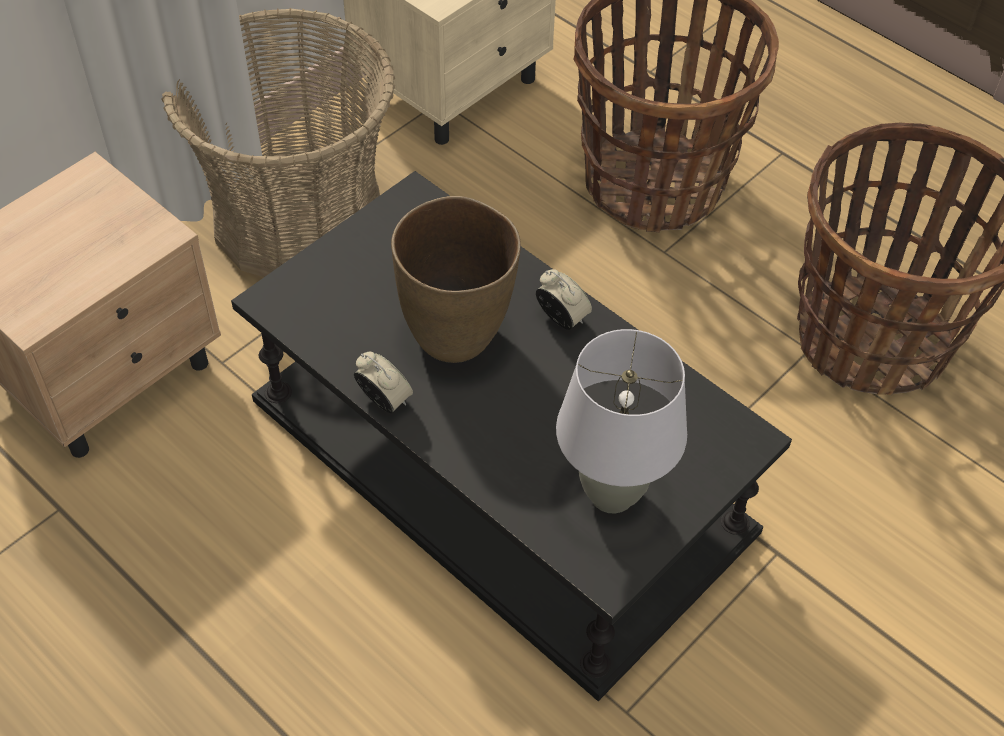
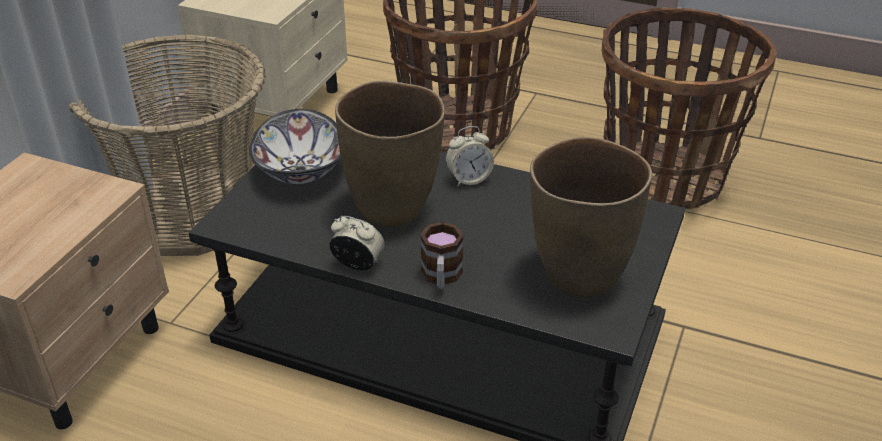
camera: 20 degrees left, 15 degrees down
alarm clock [536,269,592,330] -> alarm clock turned 135 degrees clockwise [445,126,494,187]
grey table lamp [556,329,687,514] -> brown vase [530,137,652,297]
none -> bowl [250,109,341,184]
none -> mug [420,222,464,289]

